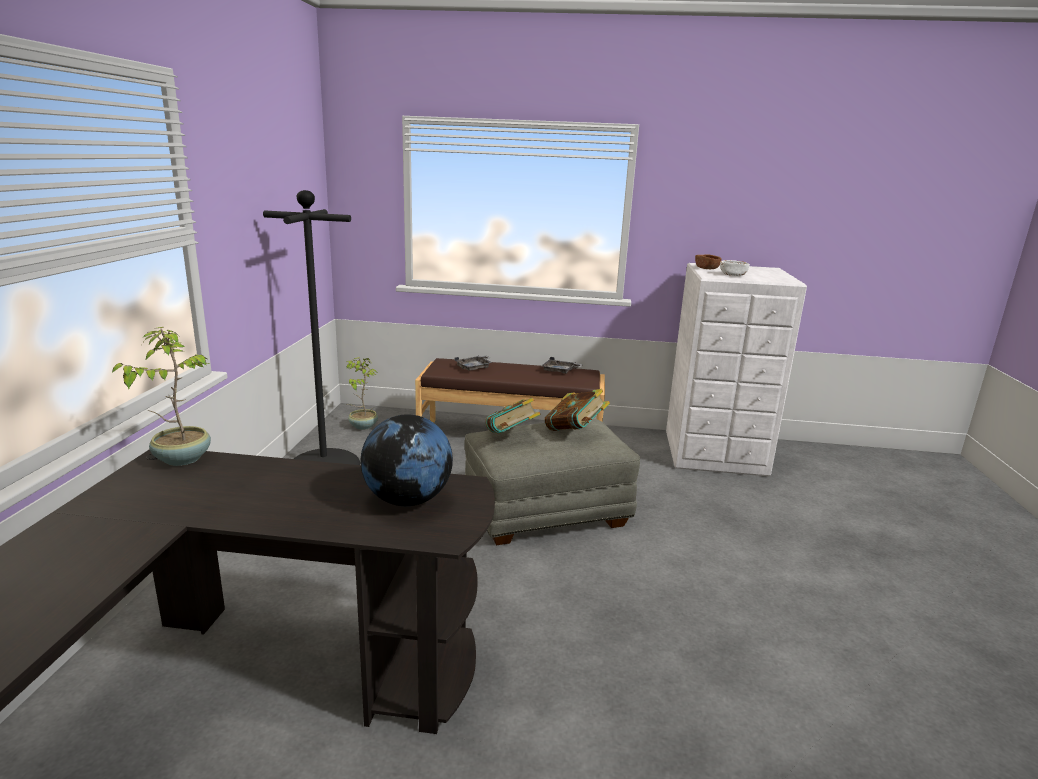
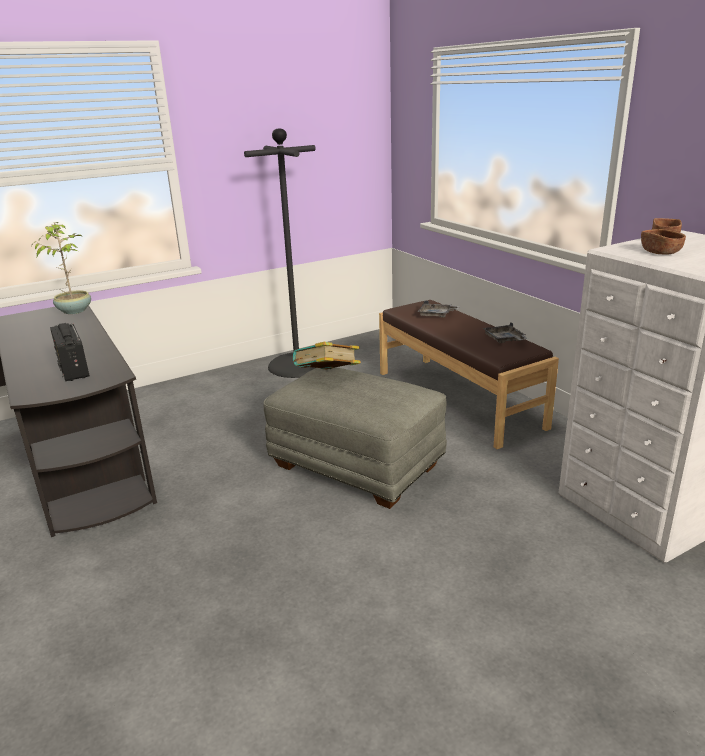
camera: 55 degrees right, 5 degrees up
potted plant [347,357,378,430] -> none
globe [360,414,453,506] -> radio [50,323,90,381]
book [544,389,610,431] -> none
white bowl [720,260,750,276] -> brown bowl [641,229,686,255]

